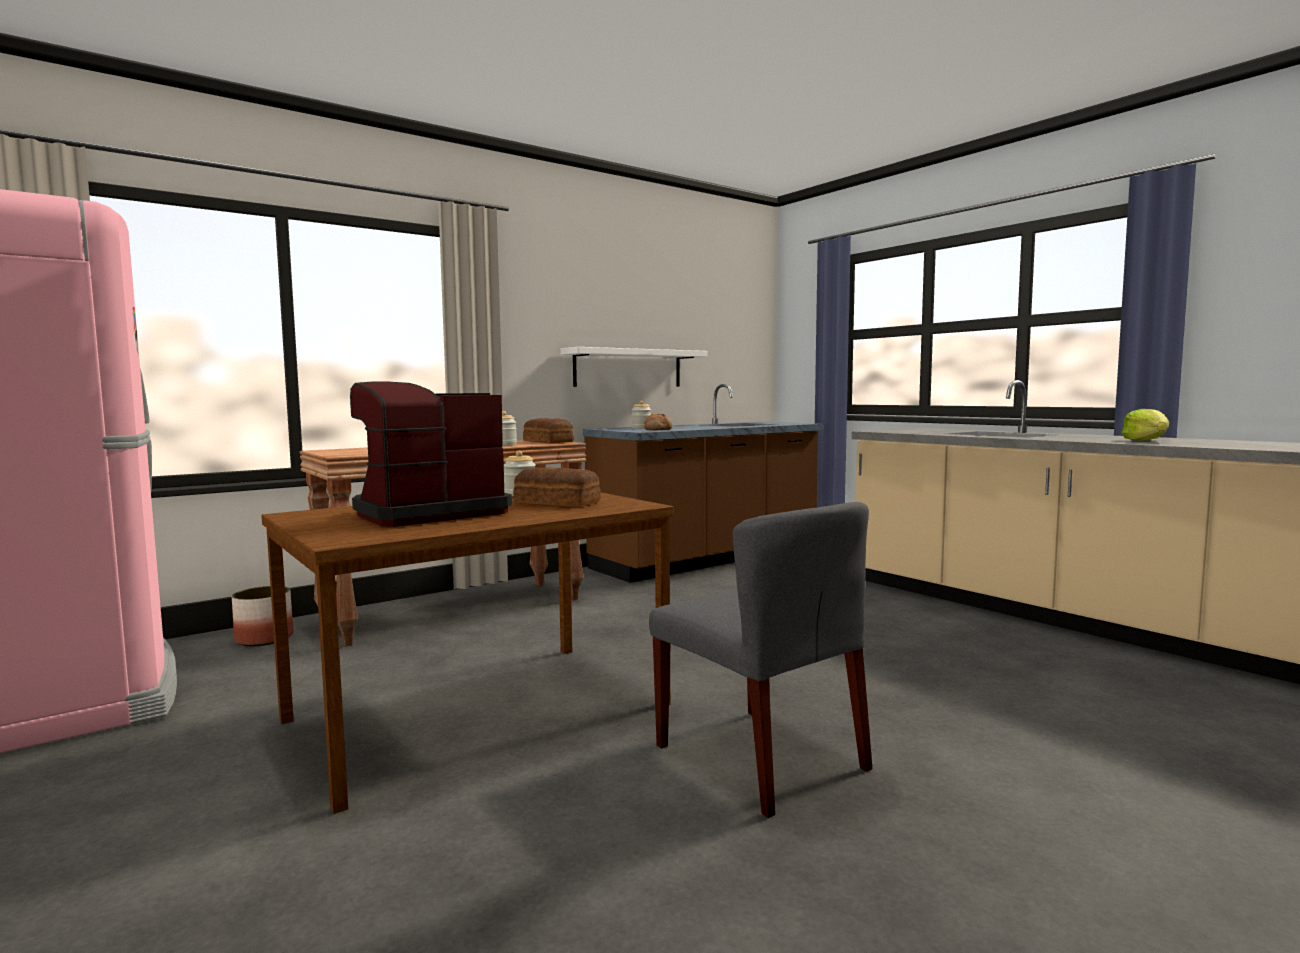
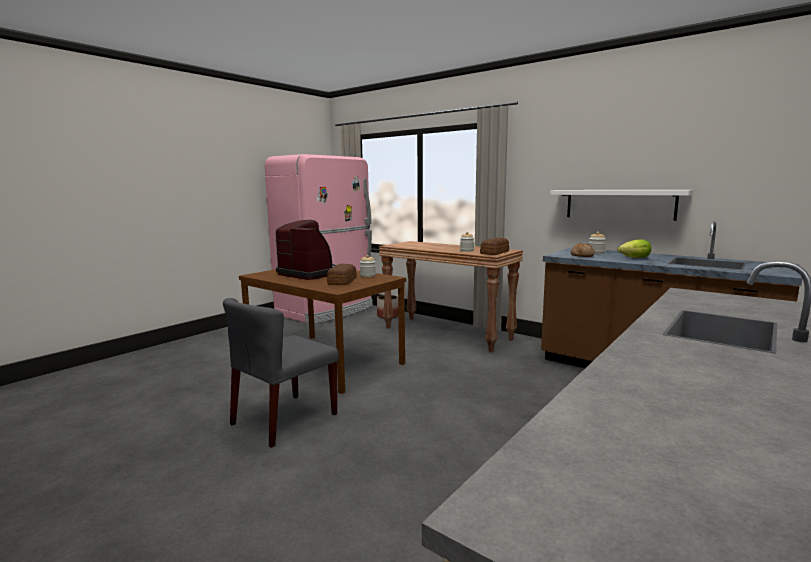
camera: 75 degrees right, 5 degrees up
lettuce [1121,409,1169,441] -> lettuce moved to [618,239,651,258]

